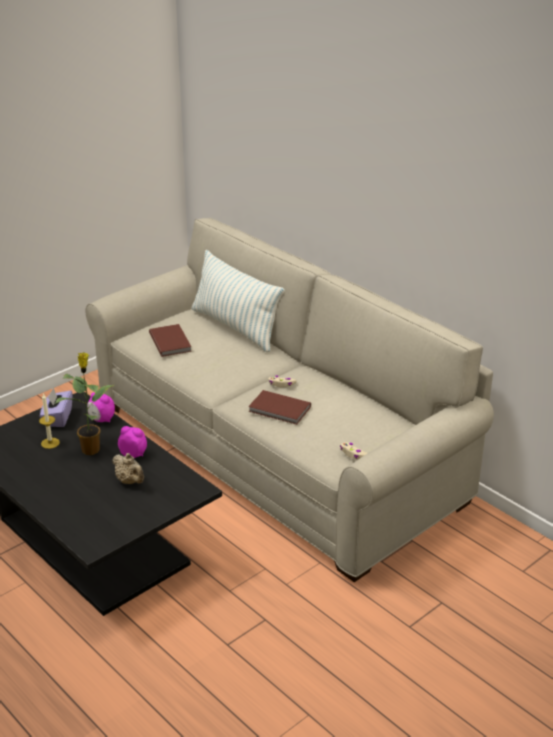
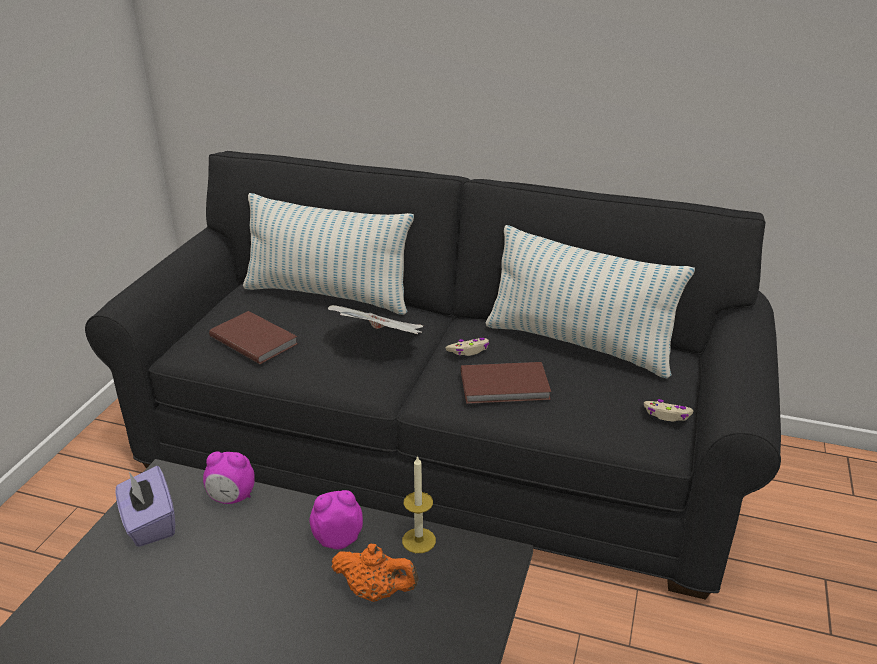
camera: 30 degrees left, 0 degrees up
candle [39,393,60,449] -> candle moved to [402,455,436,553]
potted plant [54,352,114,455] -> none
beige sofa [85,218,494,582] -> black sofa [85,151,781,600]
beige teapot [112,453,144,484] -> orange teapot [331,543,419,602]
none -> newspaper [328,305,423,334]
none -> pillow [486,225,695,378]

